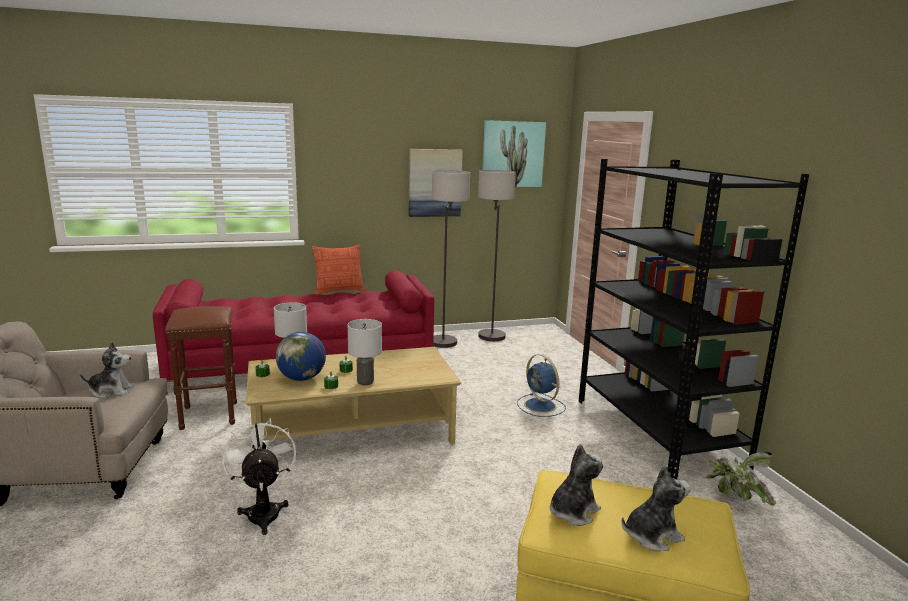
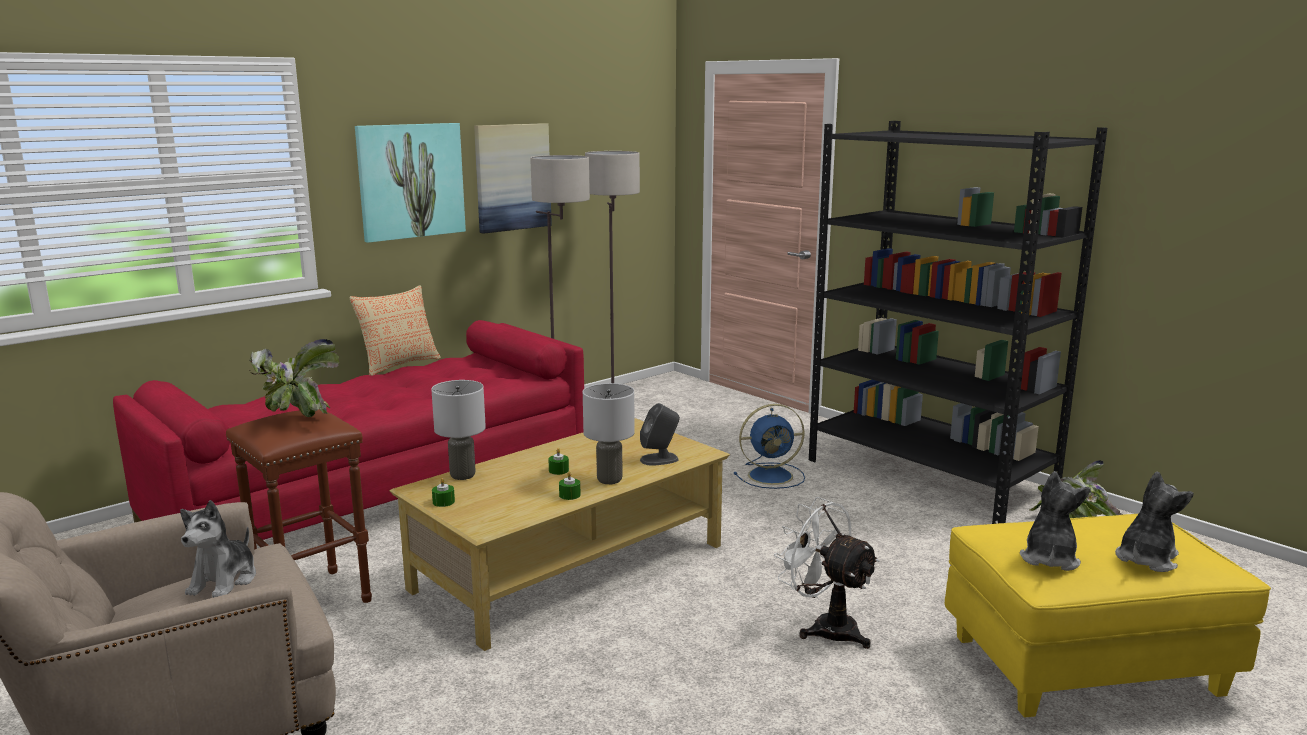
camera: 25 degrees left, 0 degrees up
plush toy [80,342,135,398] -> plush toy turned 135 degrees clockwise [180,500,256,598]
white fan [222,418,296,535] -> white fan moved to [774,497,880,649]
globe [276,332,326,381] -> none
orange pillow [312,245,365,295] -> beige pillow [350,285,441,376]
picture [482,120,546,187] -> picture moved to [355,123,466,243]
blue fan [517,354,566,417] -> blue fan turned 45 degrees counterclockwise [734,404,805,489]
none -> potted plant [249,339,339,417]
none -> grey speaker [640,403,680,466]

